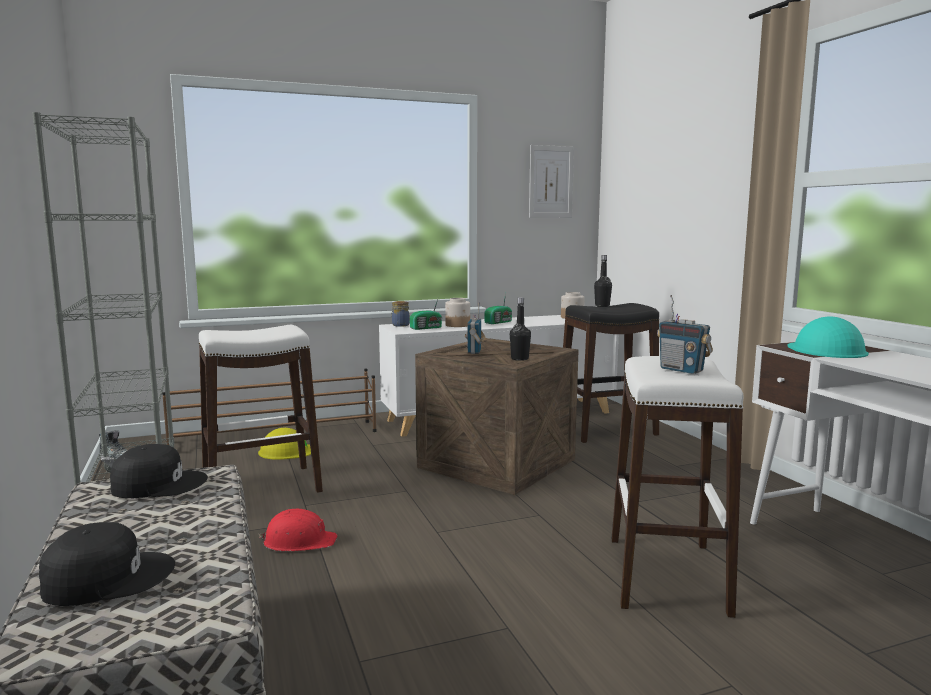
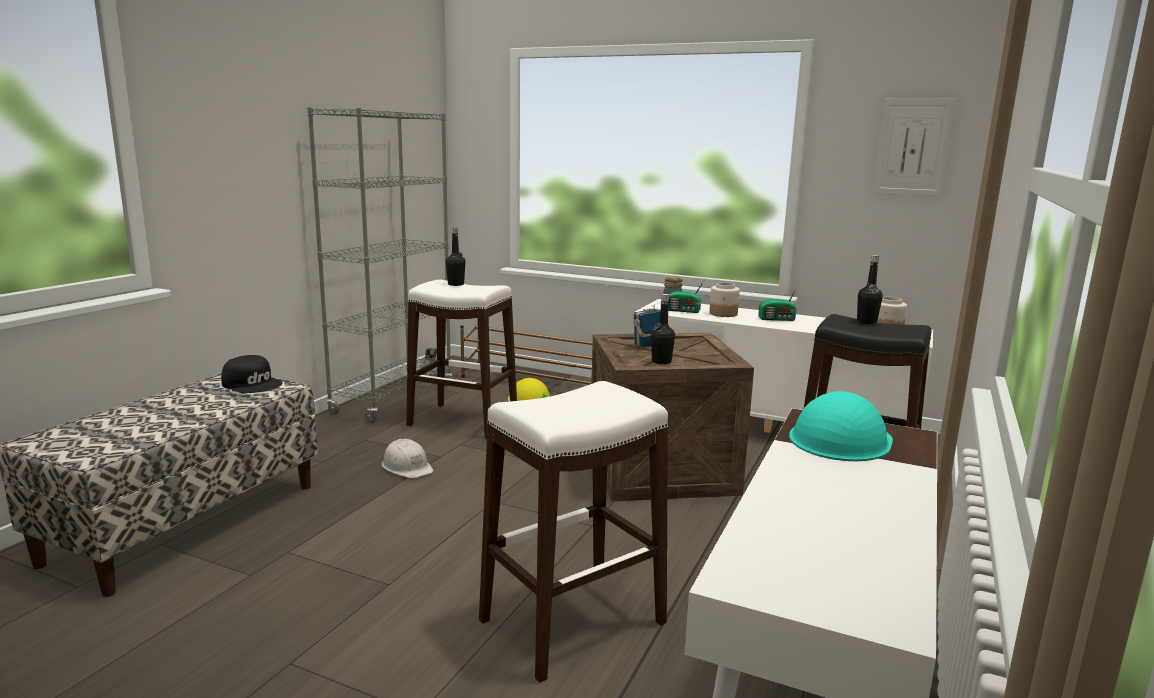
camera: 45 degrees right, 5 degrees up
black cap [39,522,175,606] -> none
red hard hat [259,509,337,551] -> white hard hat [382,439,433,478]
radio [657,295,713,374] -> none
none -> black bottle [446,228,466,286]

